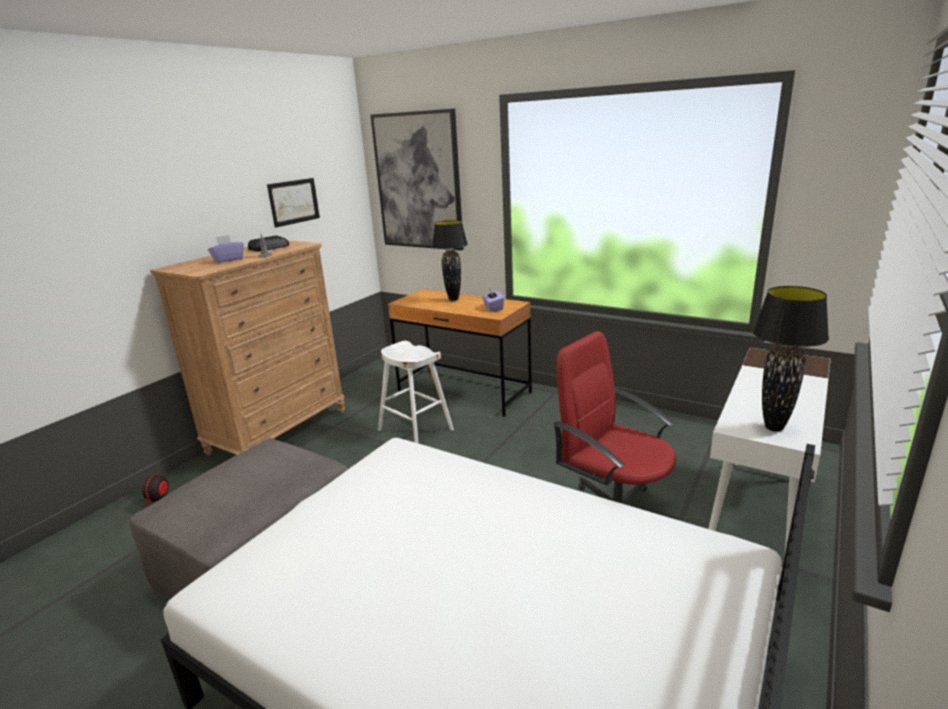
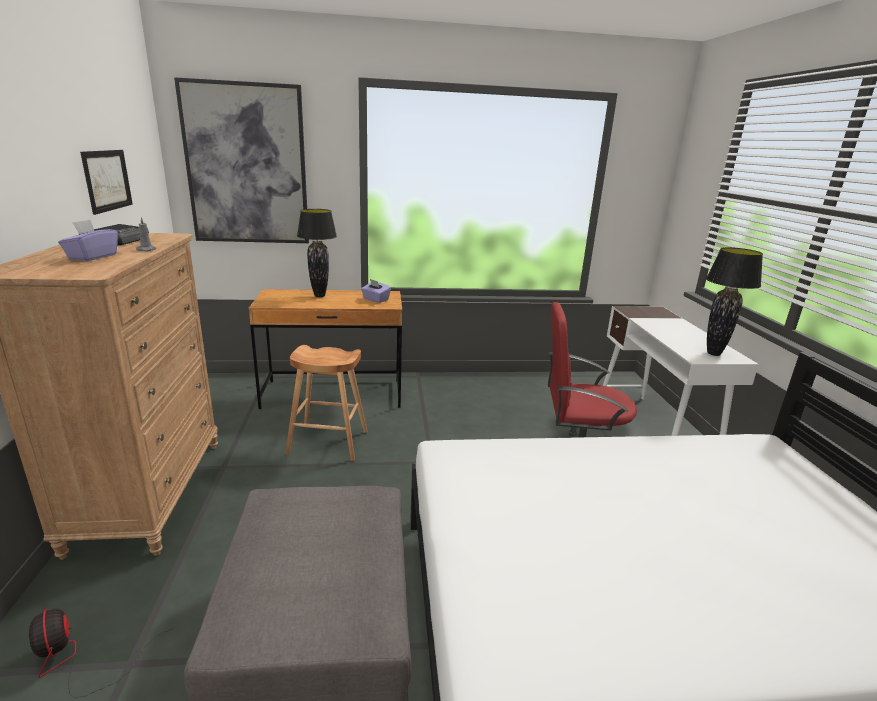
camera: 40 degrees left, 0 degrees up
white stool [378,341,454,443] -> brown stool [285,345,368,461]

